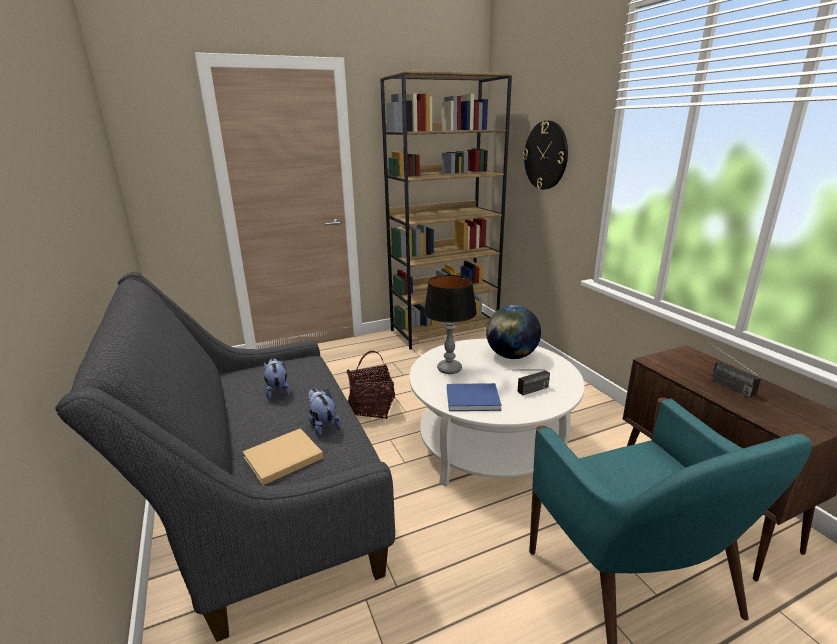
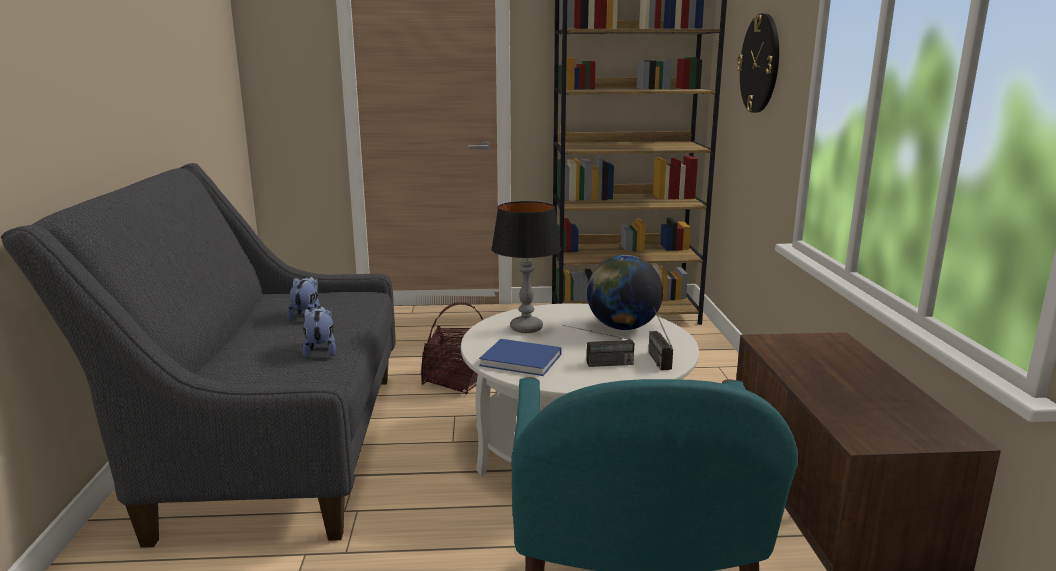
camera: 20 degrees right, 5 degrees down
beige book [242,428,323,485] -> none
radio [704,339,761,398] -> radio moved to [649,306,673,370]

